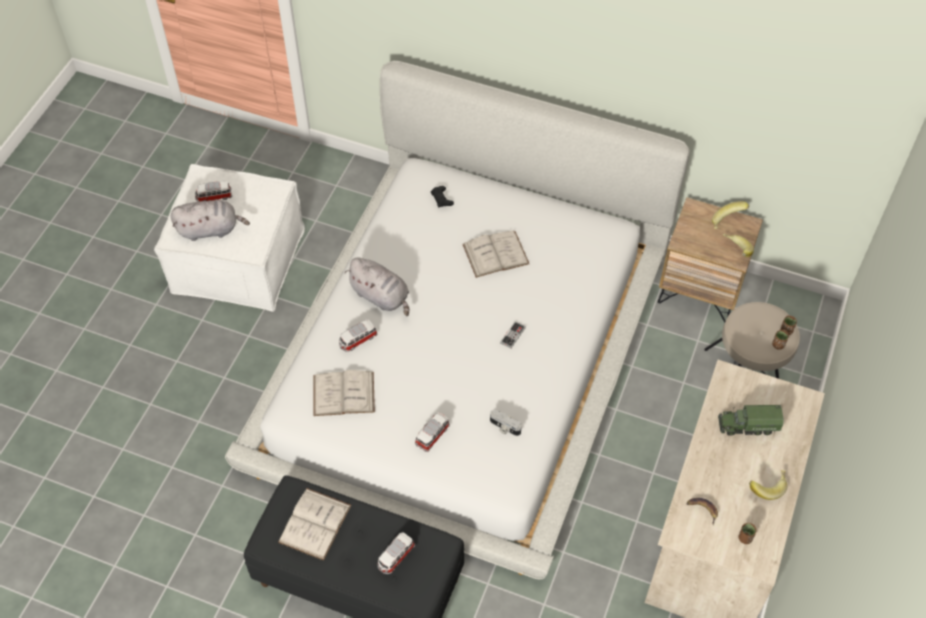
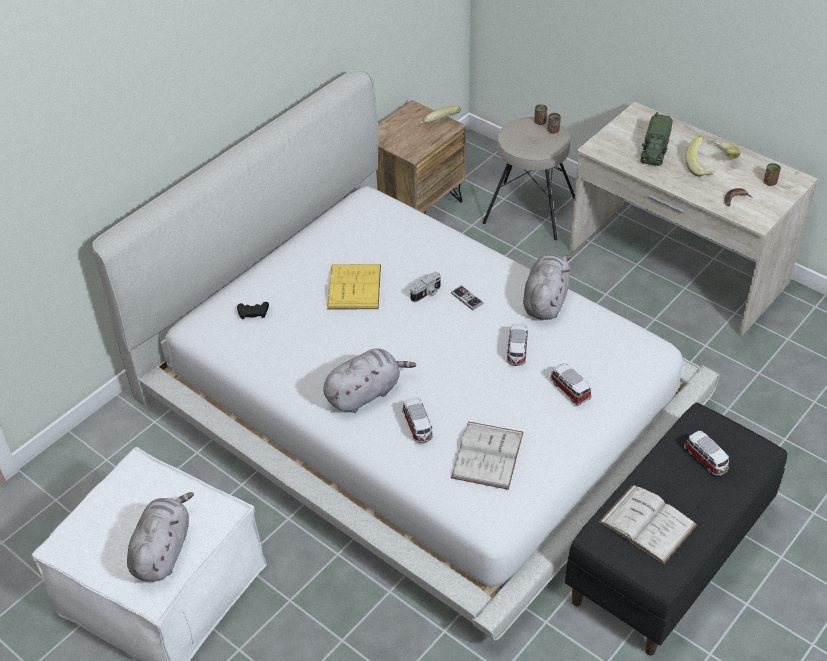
camera: 70 degrees left, 10 degrees down
toy car [195,181,232,202] -> toy car moved to [507,324,528,366]
white book [463,230,529,278] -> yellow book [327,264,381,309]
camera [490,410,522,436] -> camera moved to [410,272,441,302]
banana [712,201,749,229] -> banana moved to [686,136,715,177]
none -> grey plush toy [523,254,571,320]

